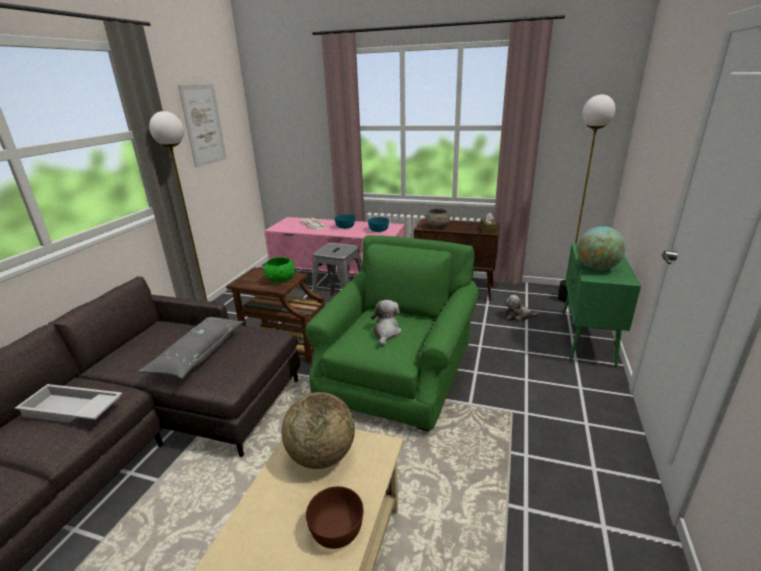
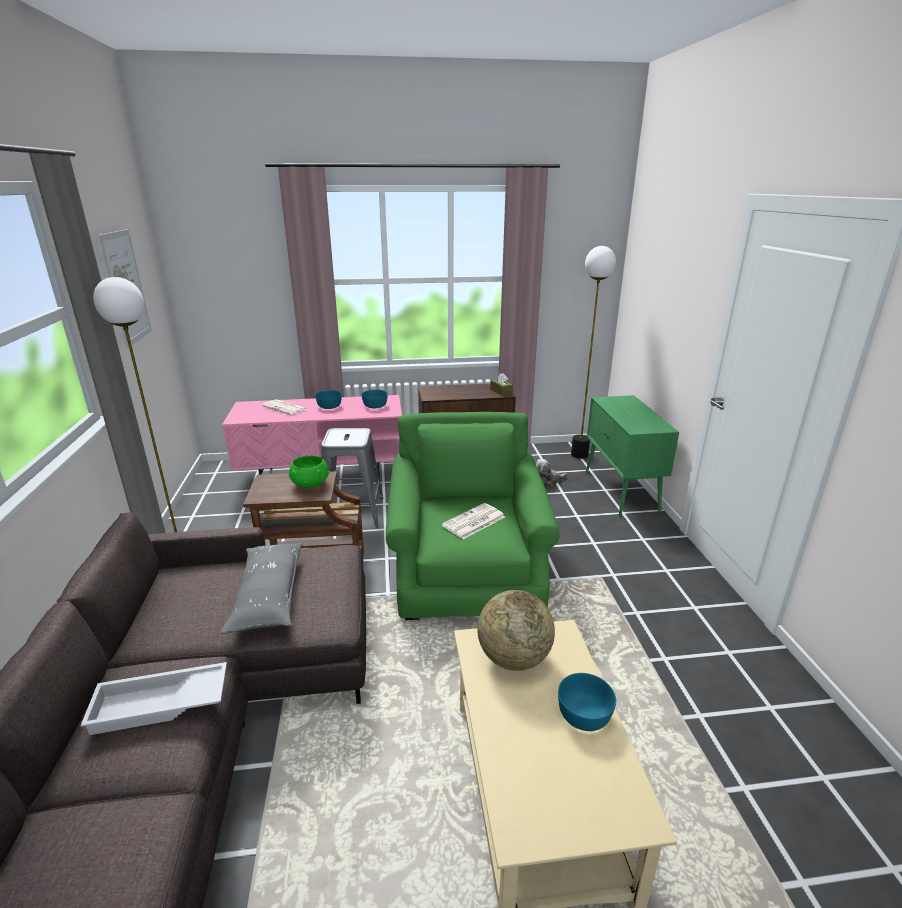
camera: 25 degrees left, 0 degrees up
brown bowl [306,486,363,549] -> turquoise bowl [558,673,616,731]
plush toy [371,300,402,346] -> newspaper [442,503,505,539]
grey bowl [425,209,450,228] -> none
globe [577,226,626,270] -> none

